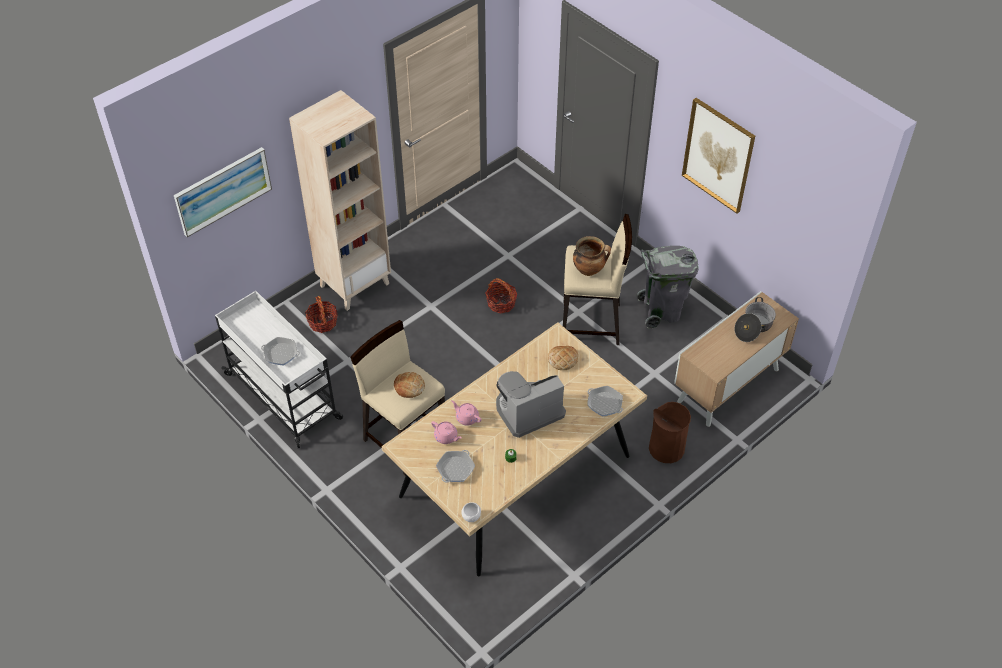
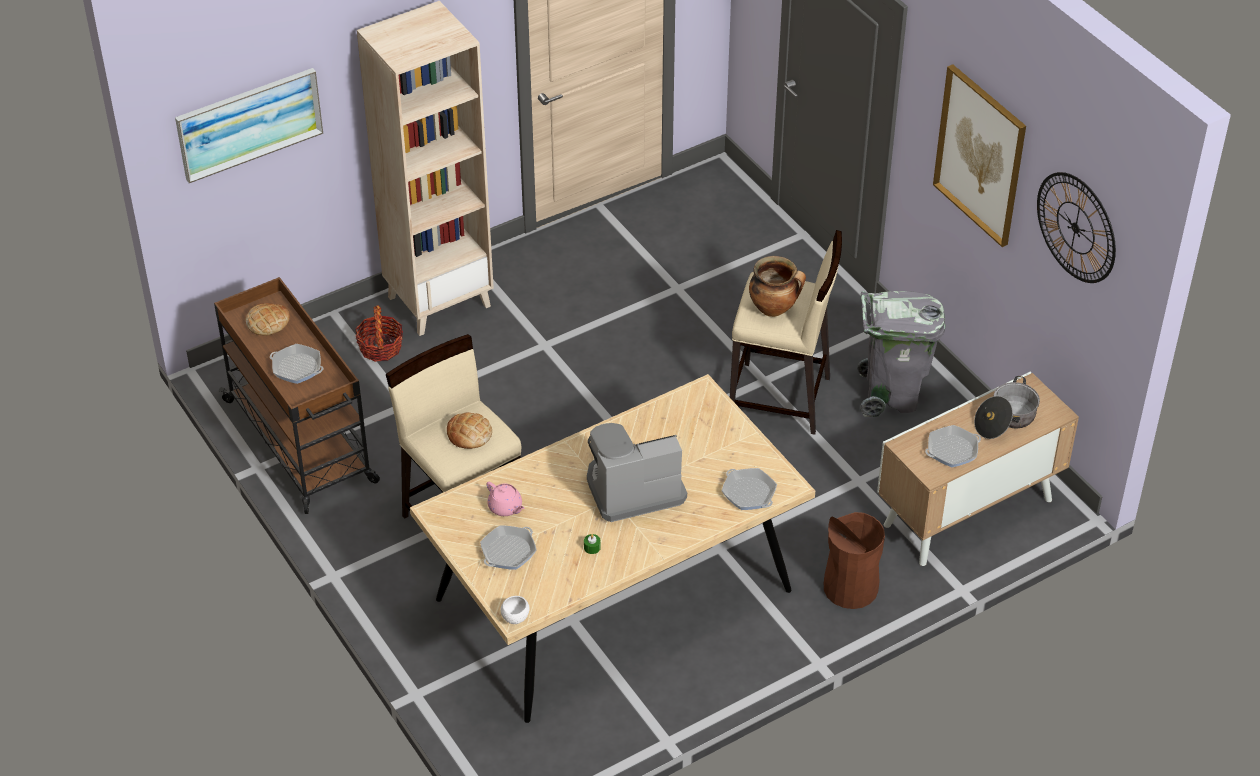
camera: 10 degrees right, 5 degrees down
white cart [215,291,343,448] -> brown cart [214,277,380,514]
pink teapot [451,400,482,425] -> none
basket [485,278,517,314] -> none
bread [548,346,578,370] -> bread moved to [245,303,290,336]
none -> frying pan [925,425,981,467]
none -> wall clock [1037,172,1116,283]

